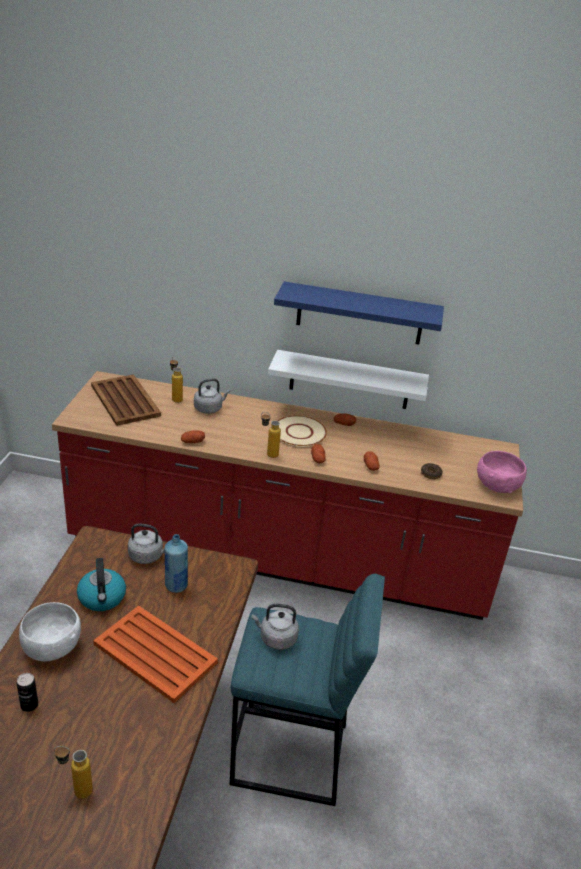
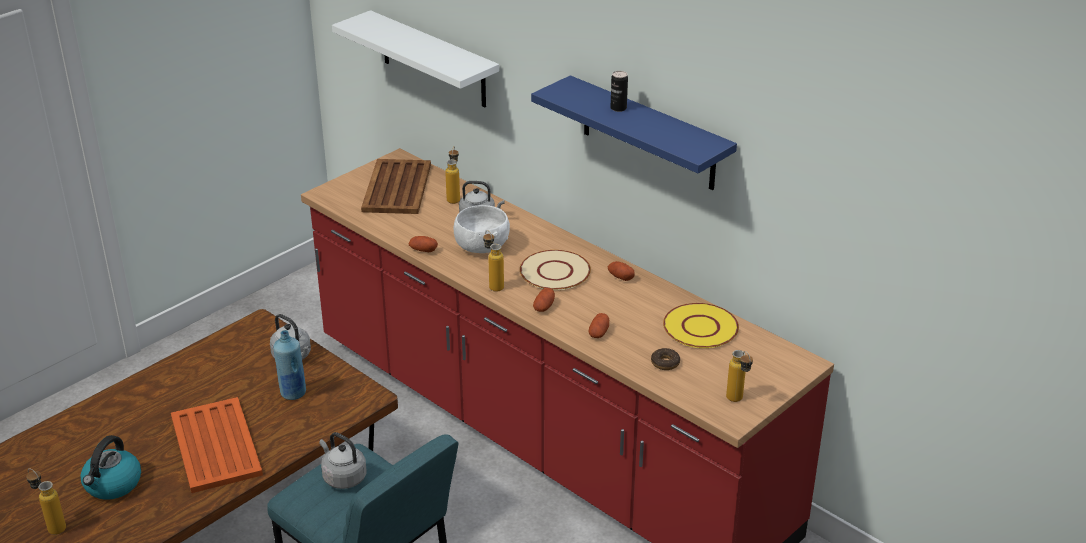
camera: 35 degrees right, 0 degrees up
can [17,673,38,712] -> can moved to [610,71,628,112]
white bowl [19,602,81,661] -> white bowl moved to [454,205,510,253]
kettle [77,558,126,611] -> kettle moved to [80,435,141,500]
white shelf [268,350,429,409] -> white shelf moved to [332,10,499,107]
pink bowl [477,451,527,493] -> bottle [726,350,753,402]
none -> yellow plate [663,303,739,348]

